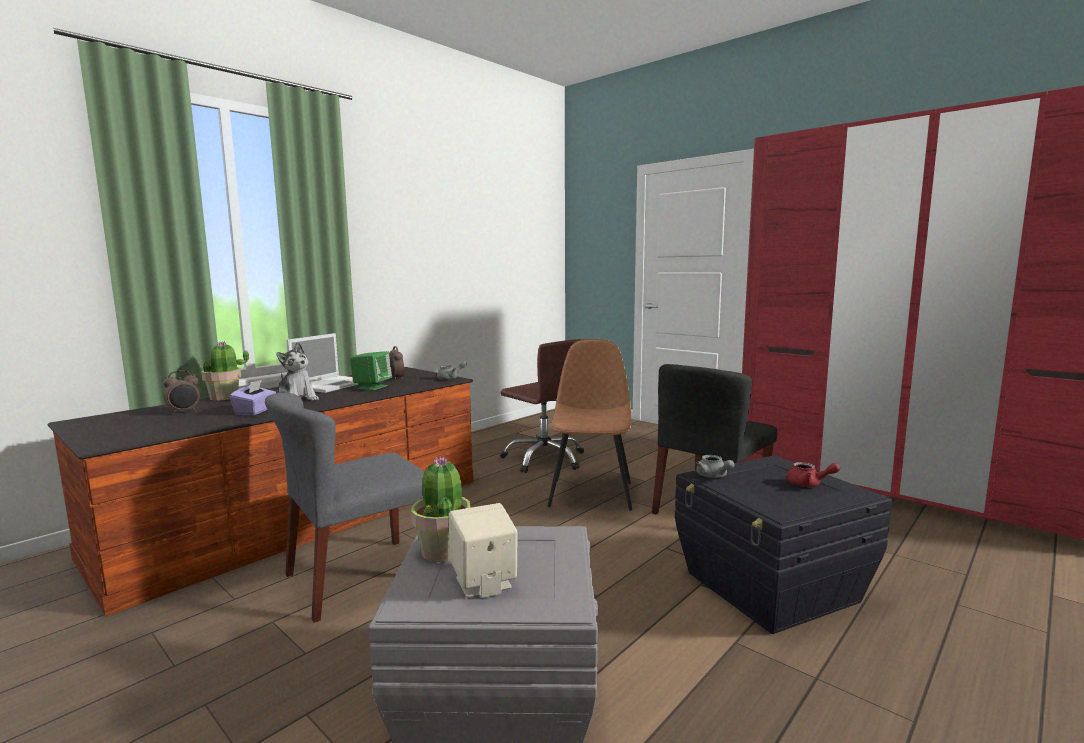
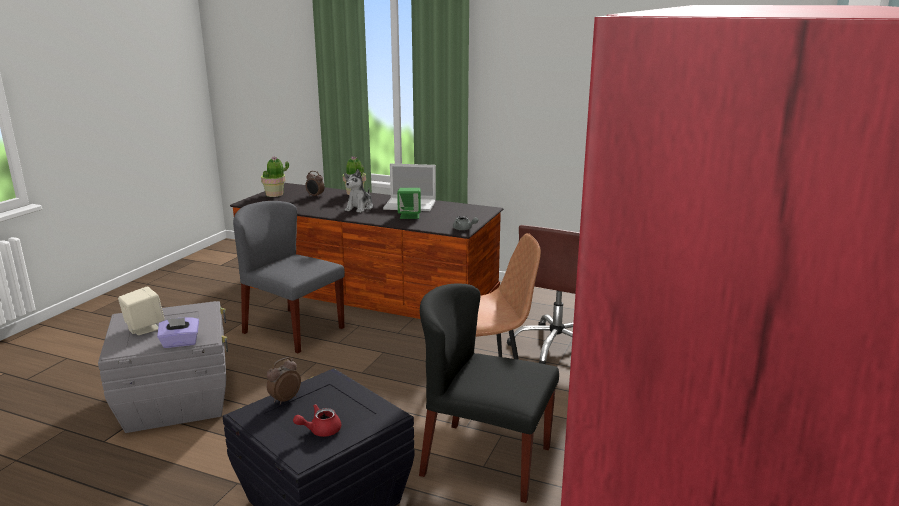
camera: 70 degrees right, 10 degrees up
purple tissue box [230,380,276,415] -> purple tissue box moved to [157,317,199,348]
alarm clock [389,346,404,380] -> alarm clock moved to [266,357,301,405]
potted plant [411,456,471,562] -> potted plant moved to [261,157,289,197]
grey teapot [696,455,735,478] -> none
red teapot [787,462,840,487] -> red teapot turned 60 degrees clockwise [293,404,341,437]

